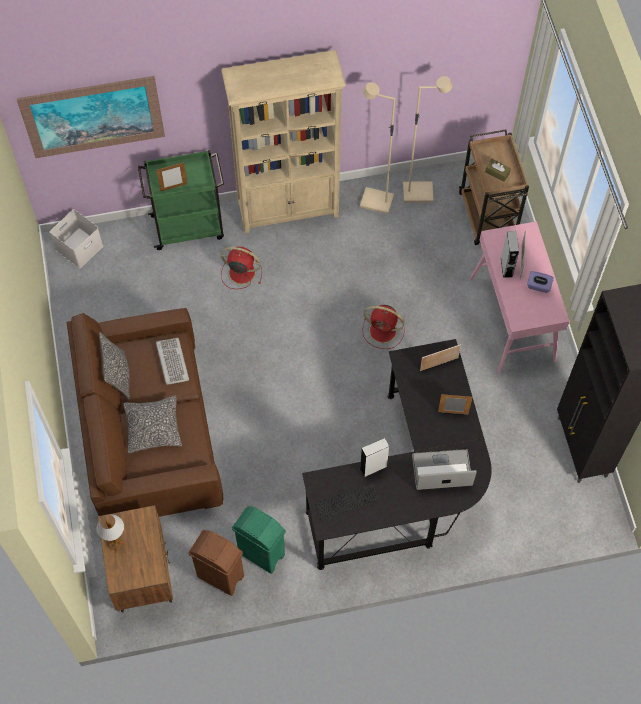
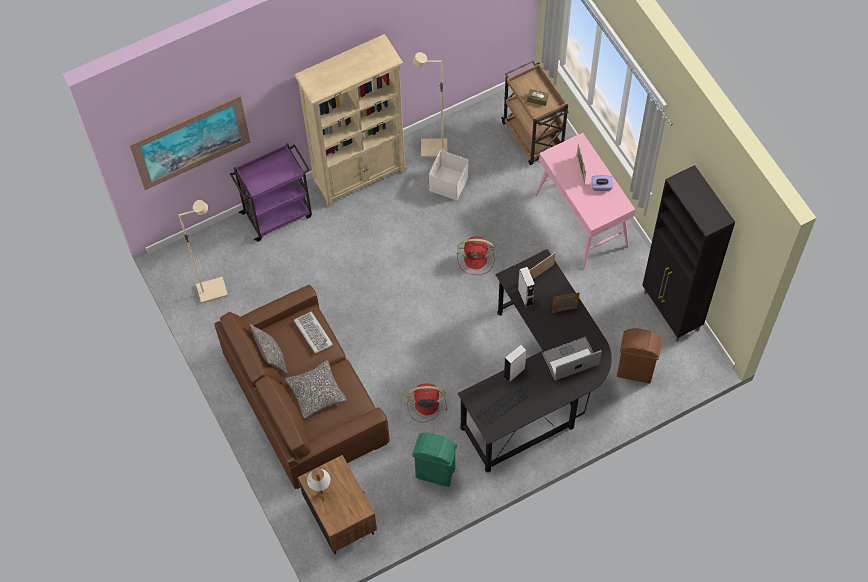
camera: 15 degrees left, 0 degrees up
white storage box [50,209,103,268] -> white storage box moved to [429,150,469,200]
green cart [138,150,224,250] -> purple cart [230,143,312,242]
picture frame [156,162,187,192] -> none
brown trash can [189,530,244,596] -> brown trash can moved to [617,328,662,383]
red fan [221,247,262,289] -> red fan moved to [407,383,447,422]
beige floor lamp [403,76,453,203] -> beige floor lamp moved to [179,200,228,303]
grey speaker [501,231,519,278] -> grey speaker moved to [518,267,535,308]

